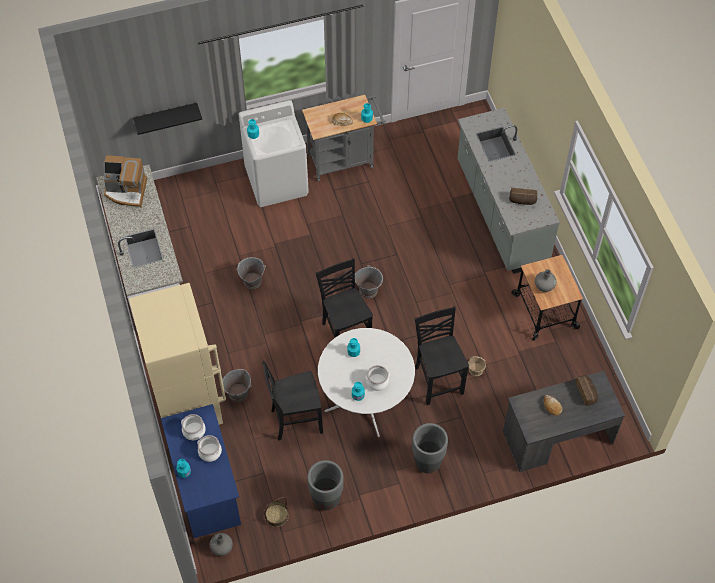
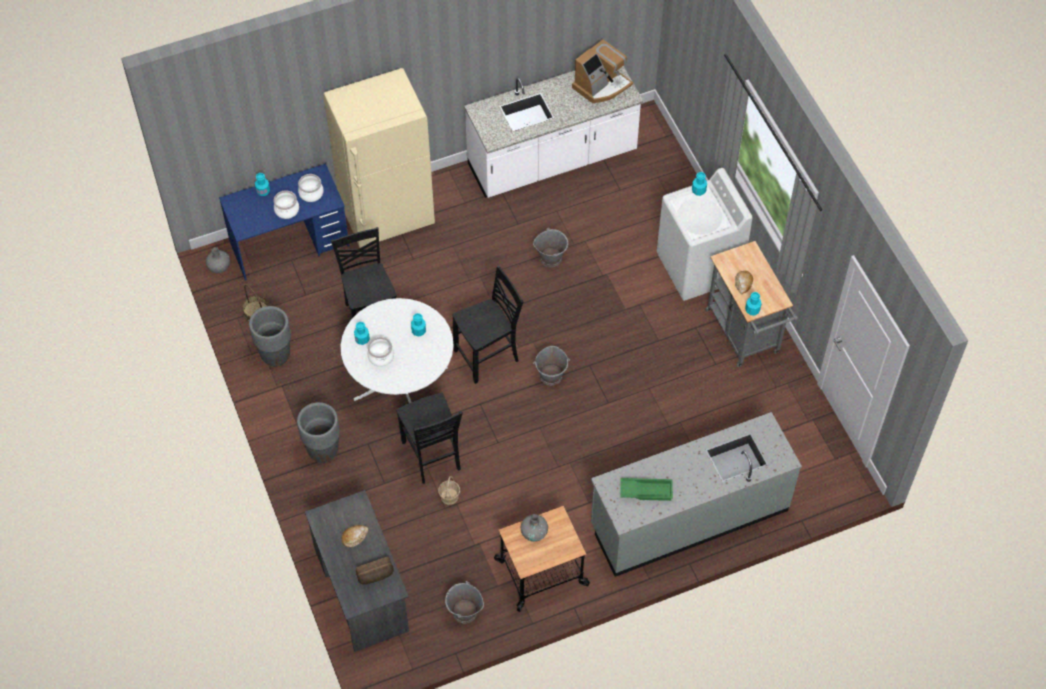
camera: 85 degrees right, 0 degrees up
coffee machine [104,155,147,208] -> coffee machine turned 135 degrees counterclockwise [572,39,633,104]
black shelf [133,103,202,135] -> none
grey bucket [222,369,252,402] -> grey bucket moved to [445,581,484,624]
black chair [415,306,469,405] -> black chair turned 90 degrees clockwise [396,393,463,484]
bread [509,188,537,205] -> green tray [620,478,673,501]

